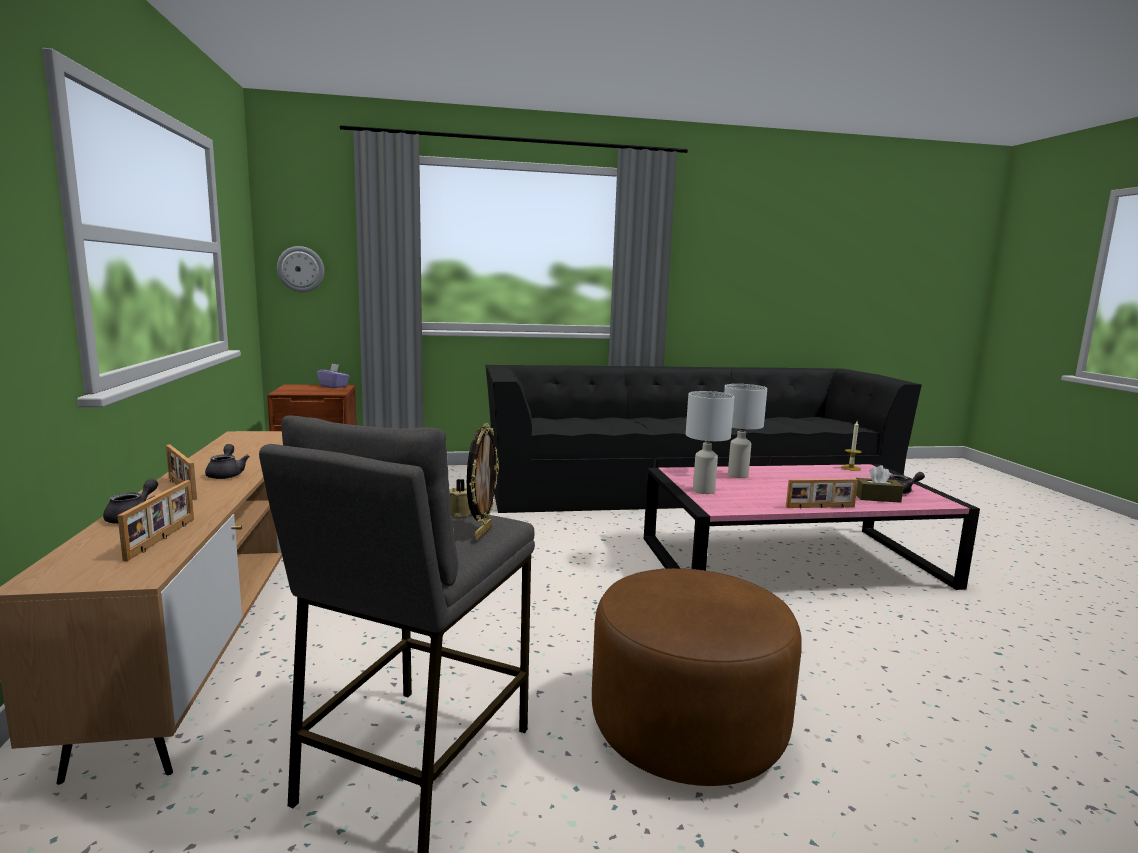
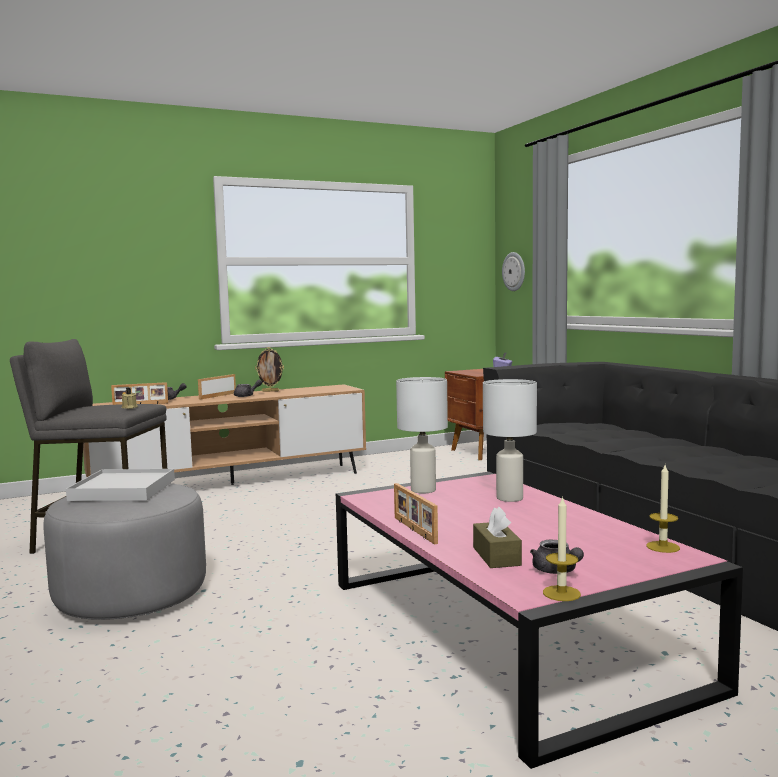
camera: 75 degrees right, 5 degrees down
picture frame [467,423,499,540] -> picture frame moved to [255,347,284,392]
brown ottoman [592,568,802,786] -> grey ottoman [44,483,206,620]
none -> white tray [66,469,175,501]
none -> candle [543,496,581,601]

